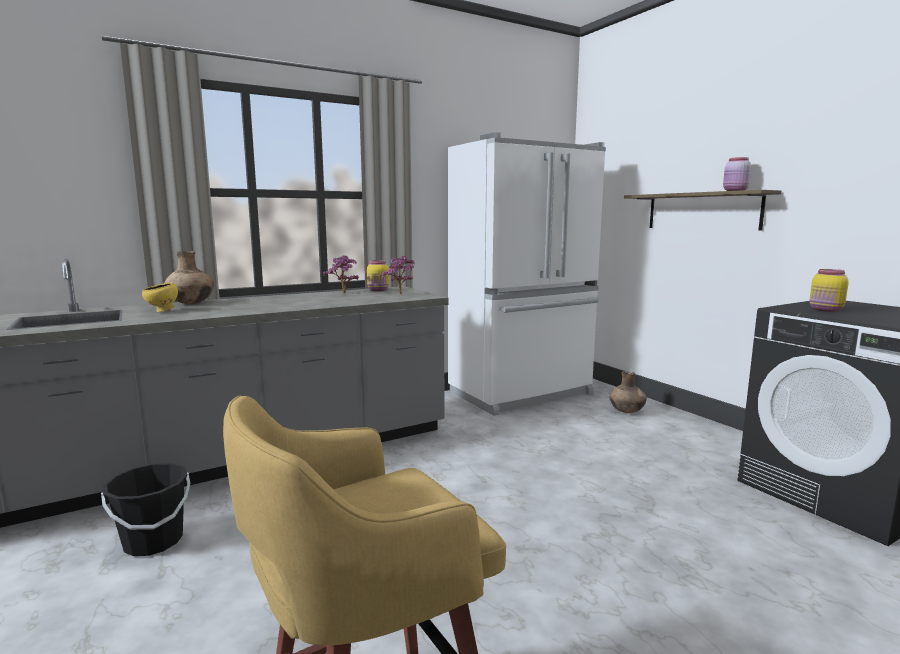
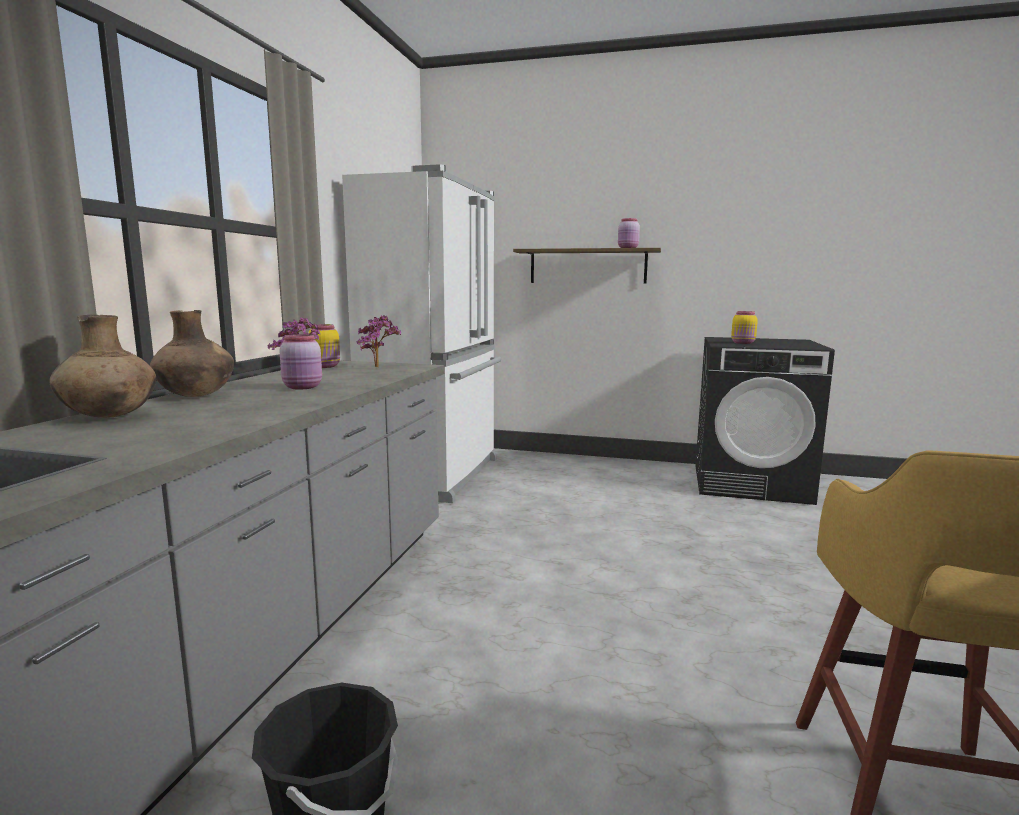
camera: 45 degrees left, 0 degrees up
yellow bowl [142,282,178,312] -> none
brown vase [609,371,647,413] -> brown vase moved to [150,310,234,397]
none -> pink jar [280,334,322,389]

